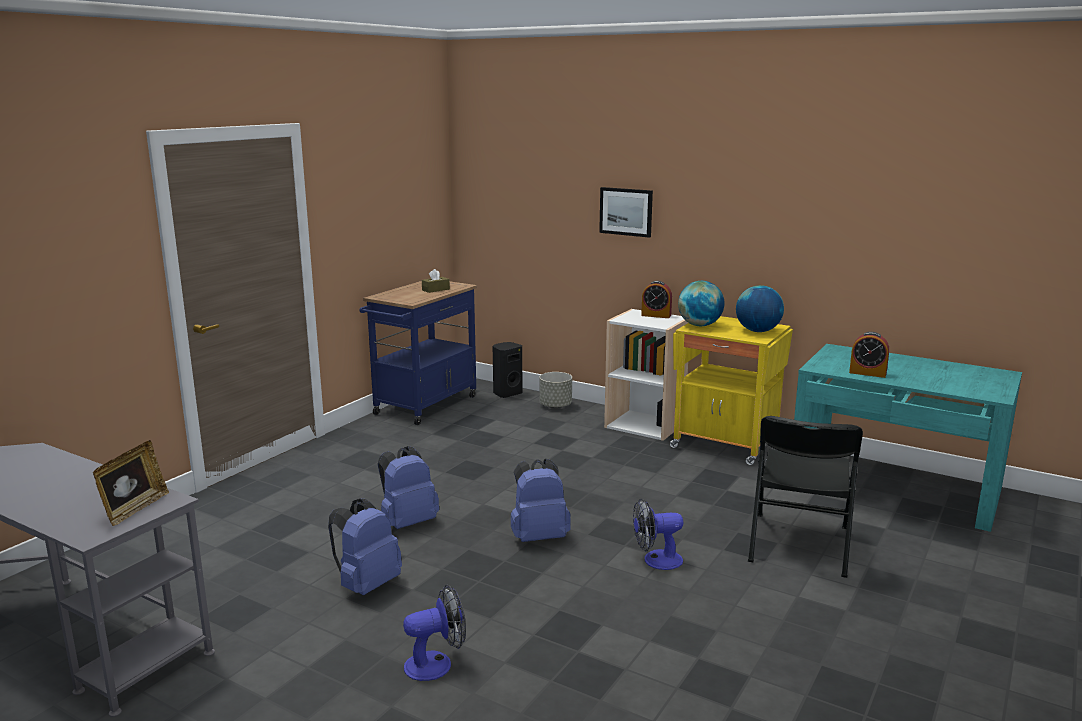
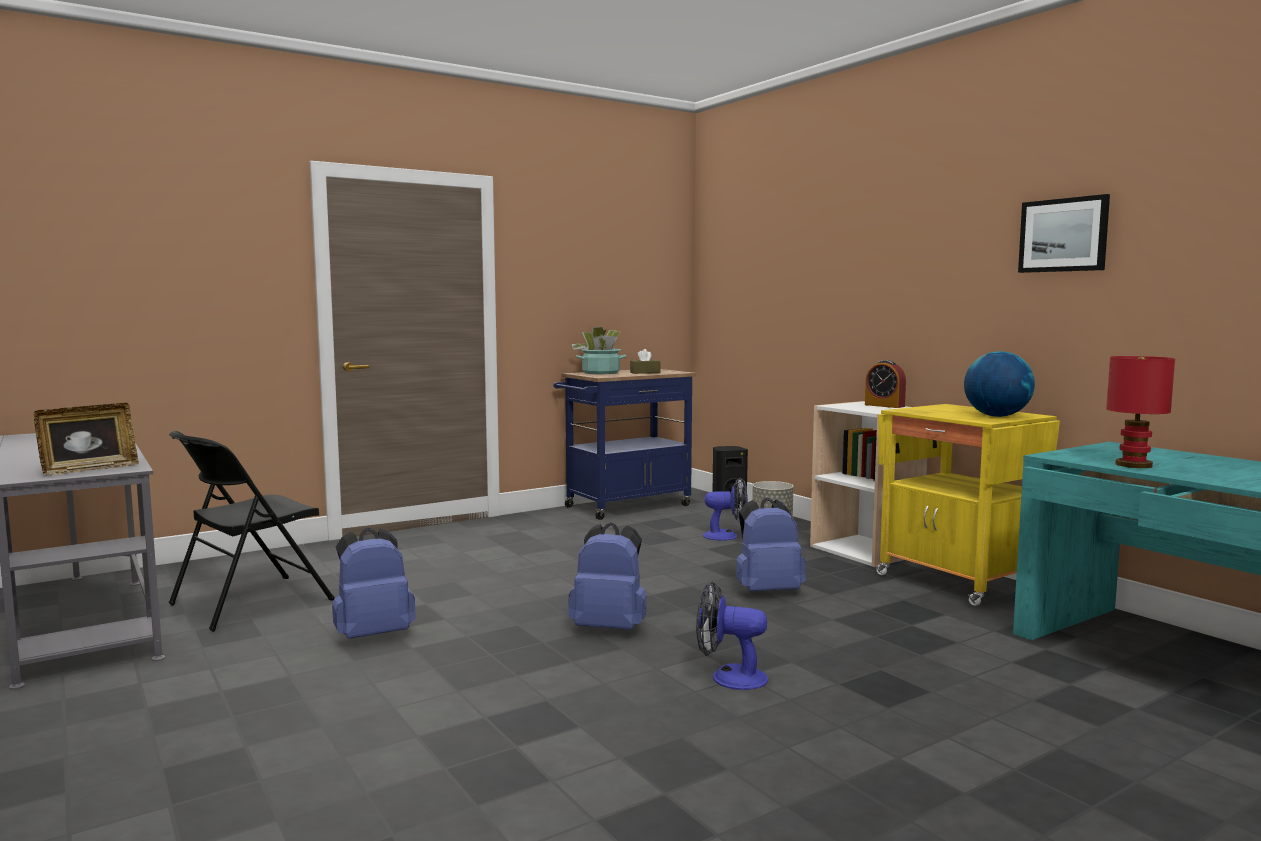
camera: 25 degrees right, 10 degrees down
blue backpack [378,446,439,529] -> blue backpack moved to [736,498,806,591]
fan [403,585,466,681] -> fan moved to [703,478,748,541]
picture [599,187,653,238] -> picture moved to [1018,194,1110,273]
globe [678,281,724,326] -> none
black chair [748,416,863,578] -> black chair moved to [169,431,334,632]
alarm clock [849,332,889,378] -> red table lamp [1106,356,1175,468]
none -> potted plant [572,327,626,374]

